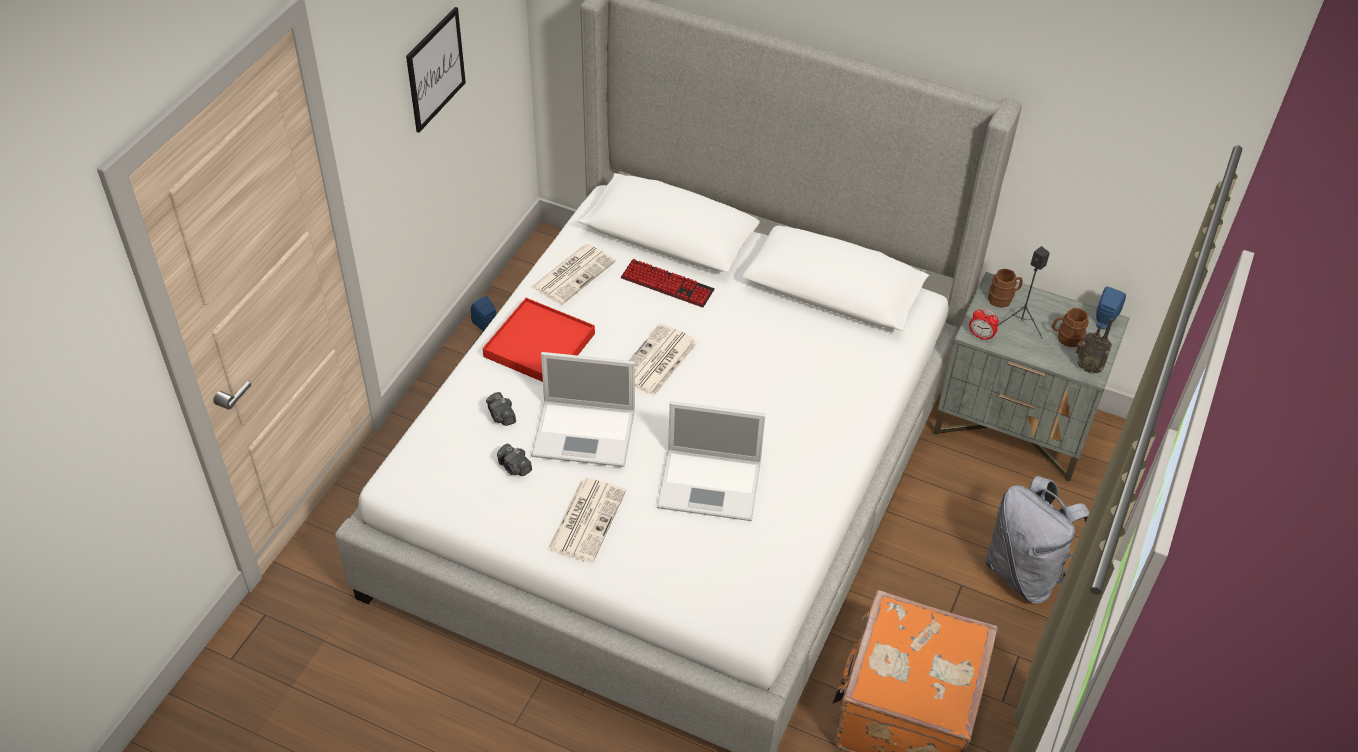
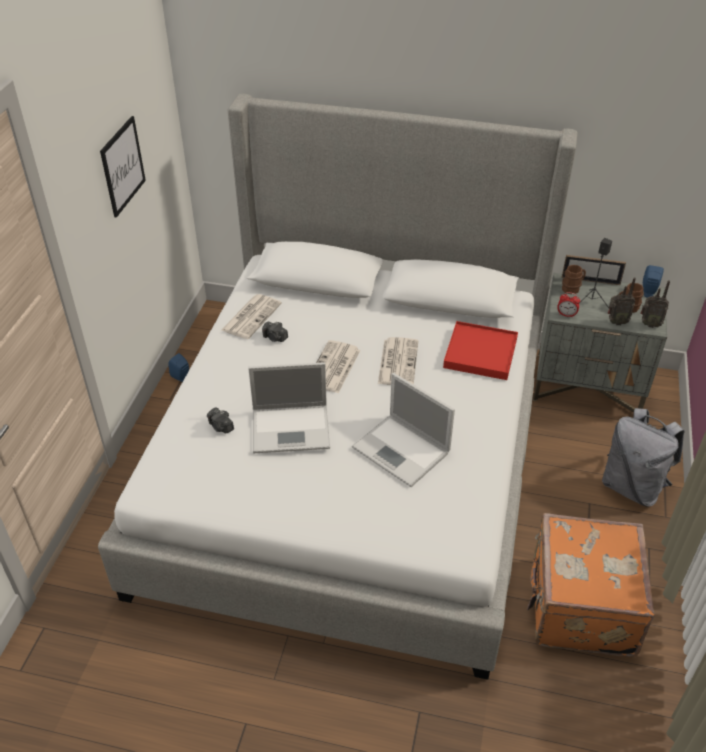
camera: 10 degrees left, 5 degrees down
red tray [483,298,595,382] -> red tray moved to [443,321,518,380]
camera [497,444,532,476] -> camera moved to [262,322,288,342]
newspaper [547,478,626,563] -> newspaper moved to [378,337,418,385]
keyboard [621,259,714,308] -> none
laptop [657,401,766,521] -> laptop turned 45 degrees clockwise [352,373,455,487]
none -> picture frame [562,255,626,285]
none -> radio [608,277,636,325]

